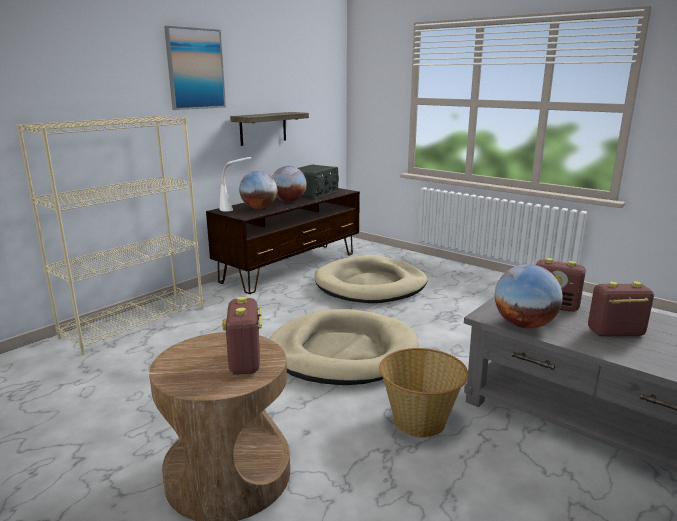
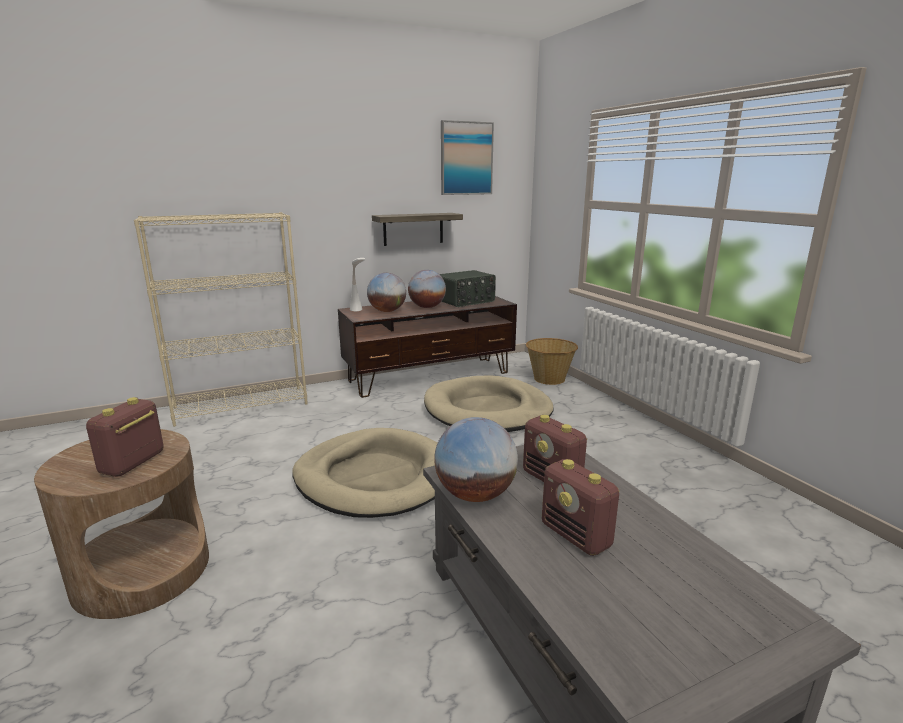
camera: 25 degrees right, 0 degrees up
picture [164,26,226,110] -> picture moved to [441,120,494,195]
basket [379,348,469,437] -> basket moved to [526,338,578,385]
radio [588,281,654,336] -> radio turned 150 degrees counterclockwise [542,459,620,556]

